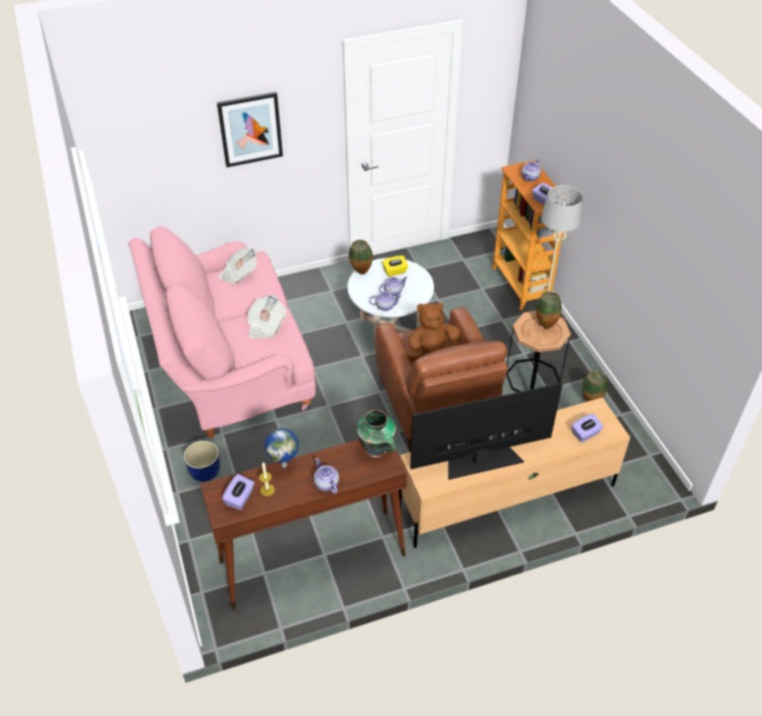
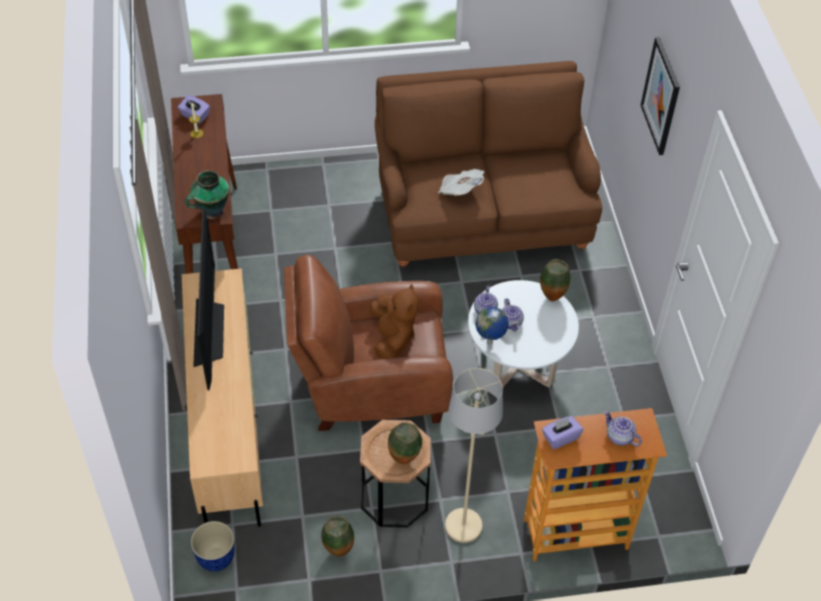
camera: 100 degrees right, 5 degrees up
pink sofa [129,226,316,438] -> brown sofa [375,61,602,268]
planter [183,441,220,482] -> planter moved to [191,521,235,571]
newspaper [219,247,257,286] -> none
globe [265,428,299,468] -> globe moved to [475,307,509,345]
teapot [313,458,339,494] -> none
yellow tissue box [382,256,408,277] -> none
purple tissue box [571,414,604,442] -> none

